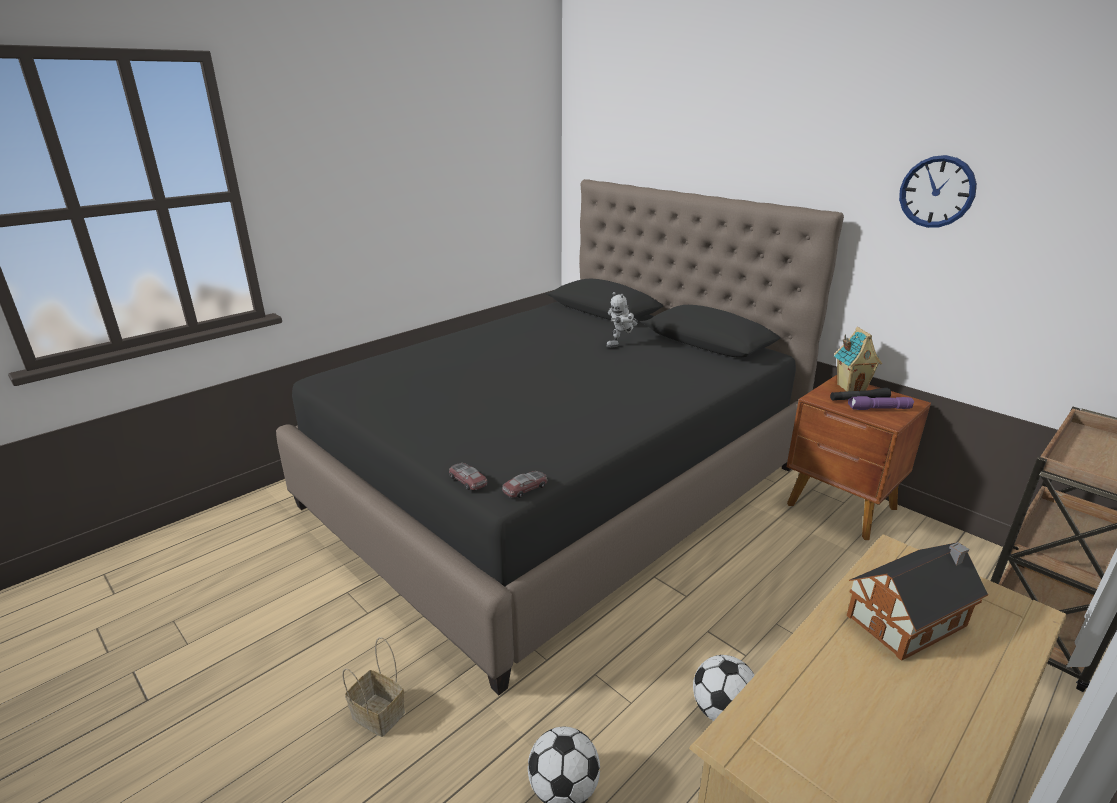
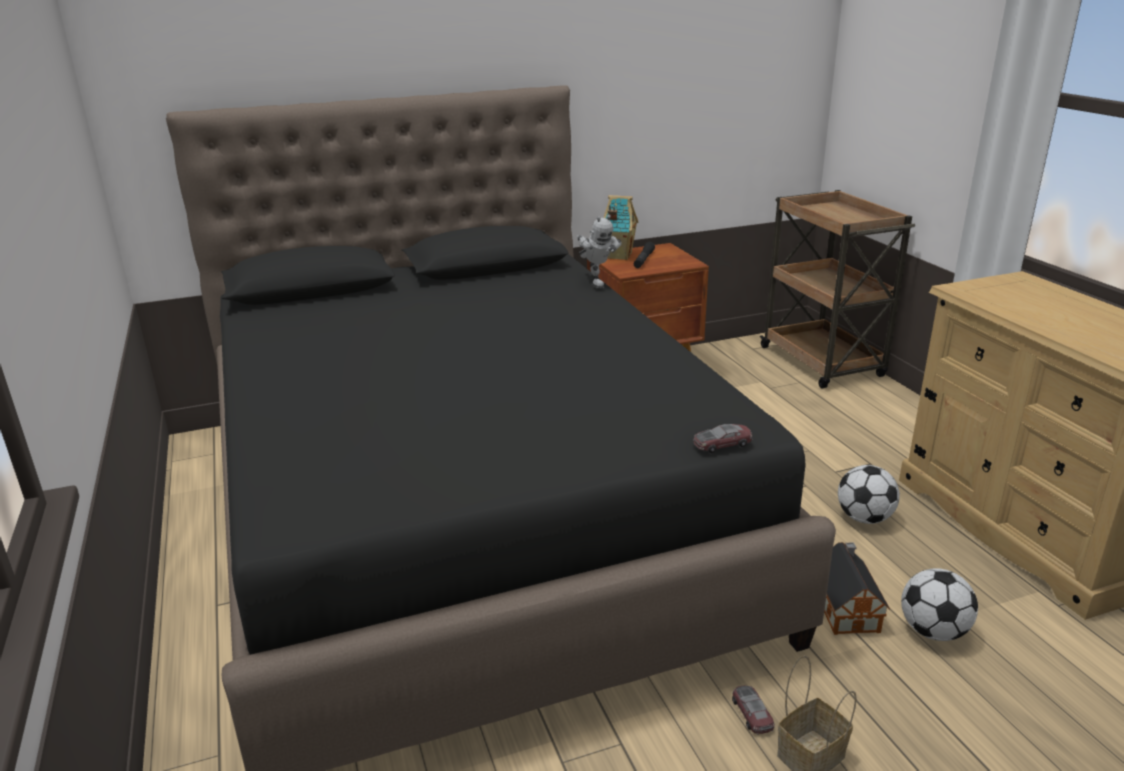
camera: 65 degrees left, 0 degrees up
toy car [502,471,548,498] -> toy car moved to [732,685,774,735]
toy robot [606,292,638,348] -> toy robot moved to [577,215,622,289]
toy house [847,542,988,661] -> toy house moved to [824,542,890,635]
purple flashlight [848,396,914,410] -> none
wall clock [899,155,977,228] -> none

